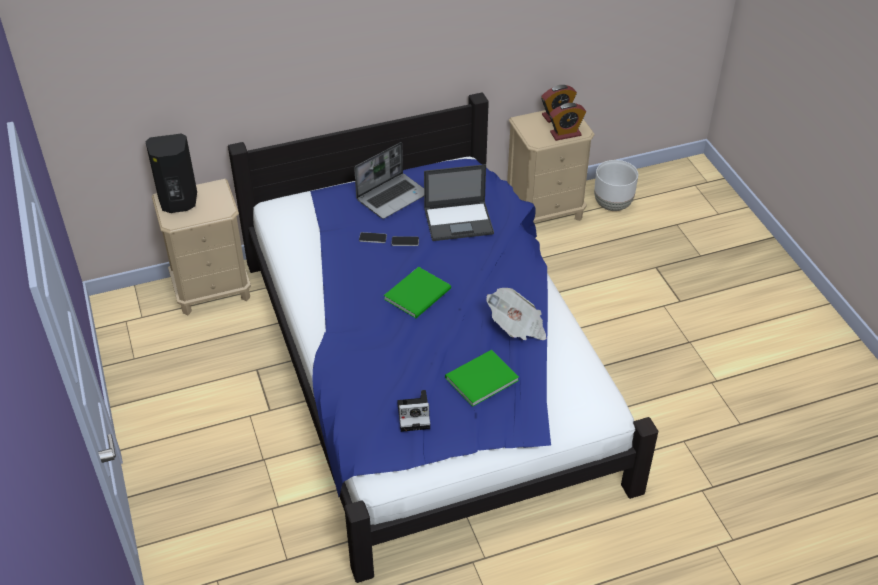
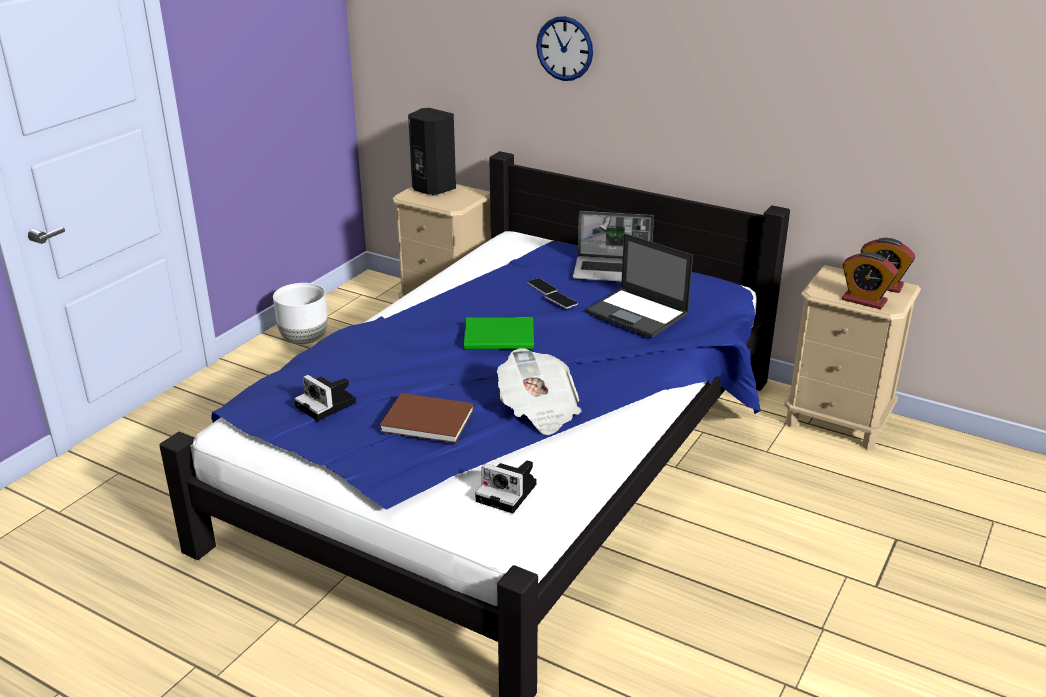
camera: 50 degrees right, 15 degrees down
green book [445,350,519,407] -> brown book [380,393,474,443]
white planter [594,160,638,211] -> white planter moved to [273,283,328,345]
none -> camera [475,460,537,513]
none -> wall clock [536,16,593,81]

